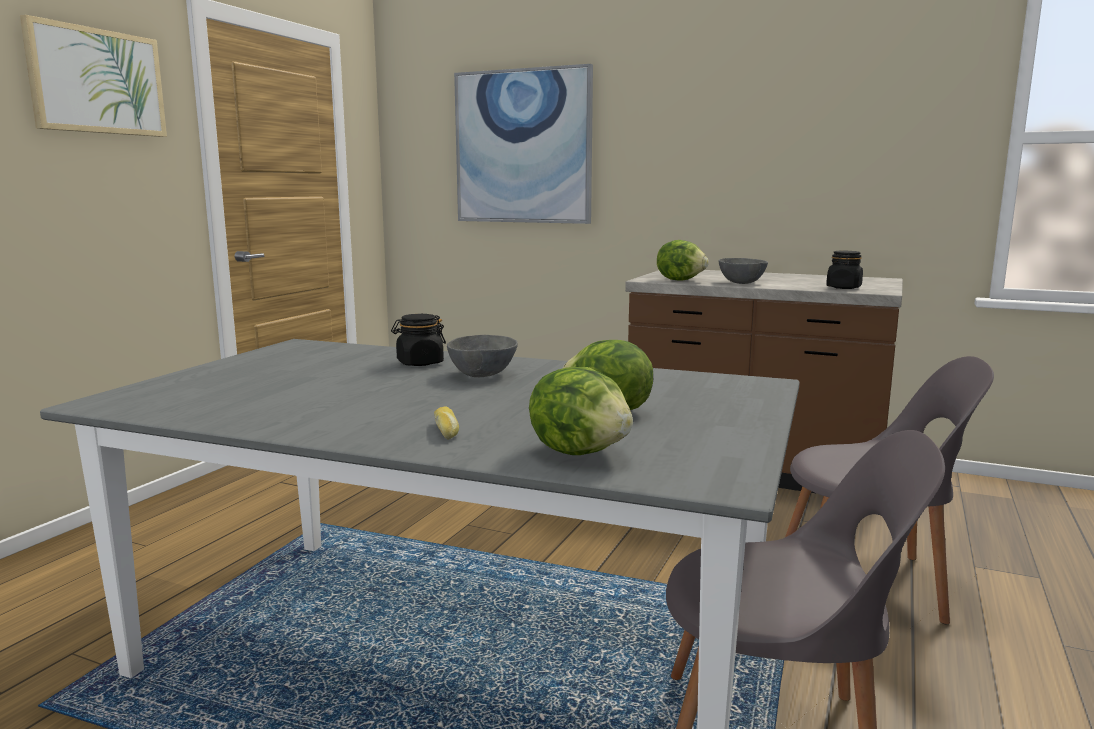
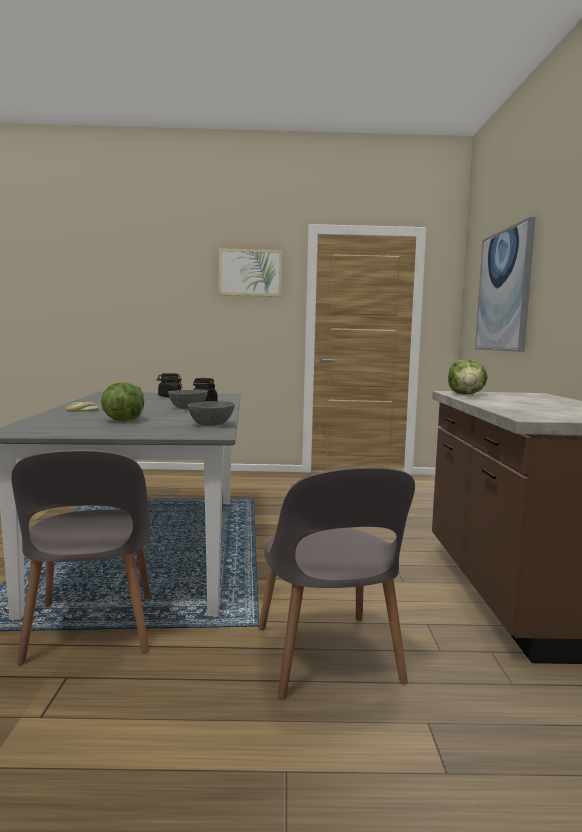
camera: 65 degrees right, 5 degrees down
lettuce [529,367,633,455] -> none
grey bowl [718,258,768,284] -> grey bowl moved to [188,401,235,426]
black jar [826,251,863,289] -> black jar moved to [157,373,183,397]

